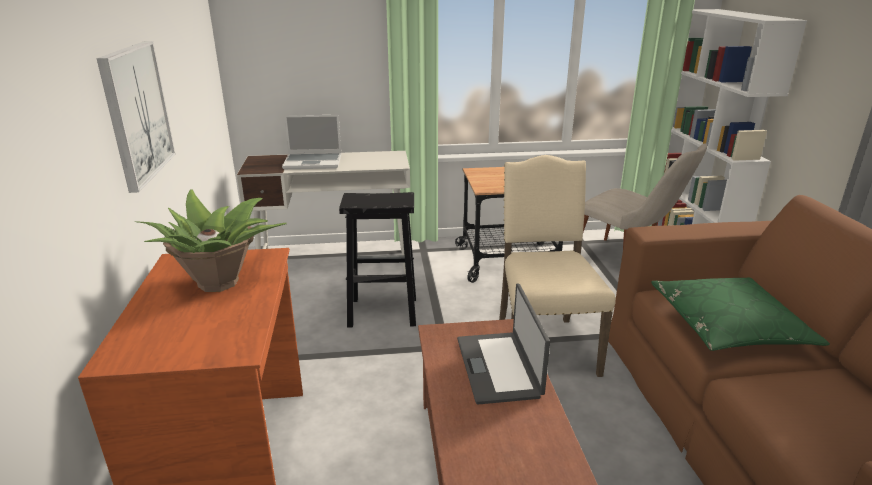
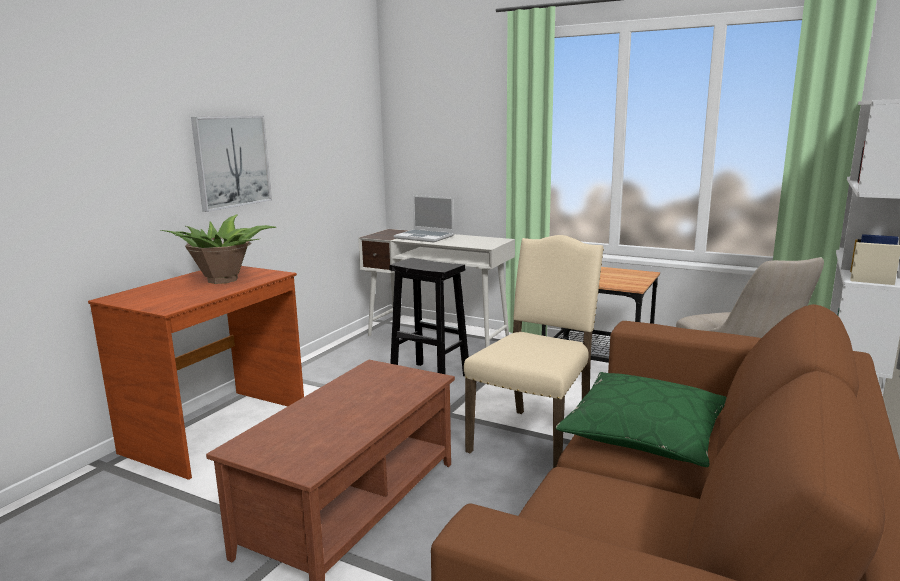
camera: 35 degrees right, 10 degrees down
laptop [457,284,550,404] -> none

